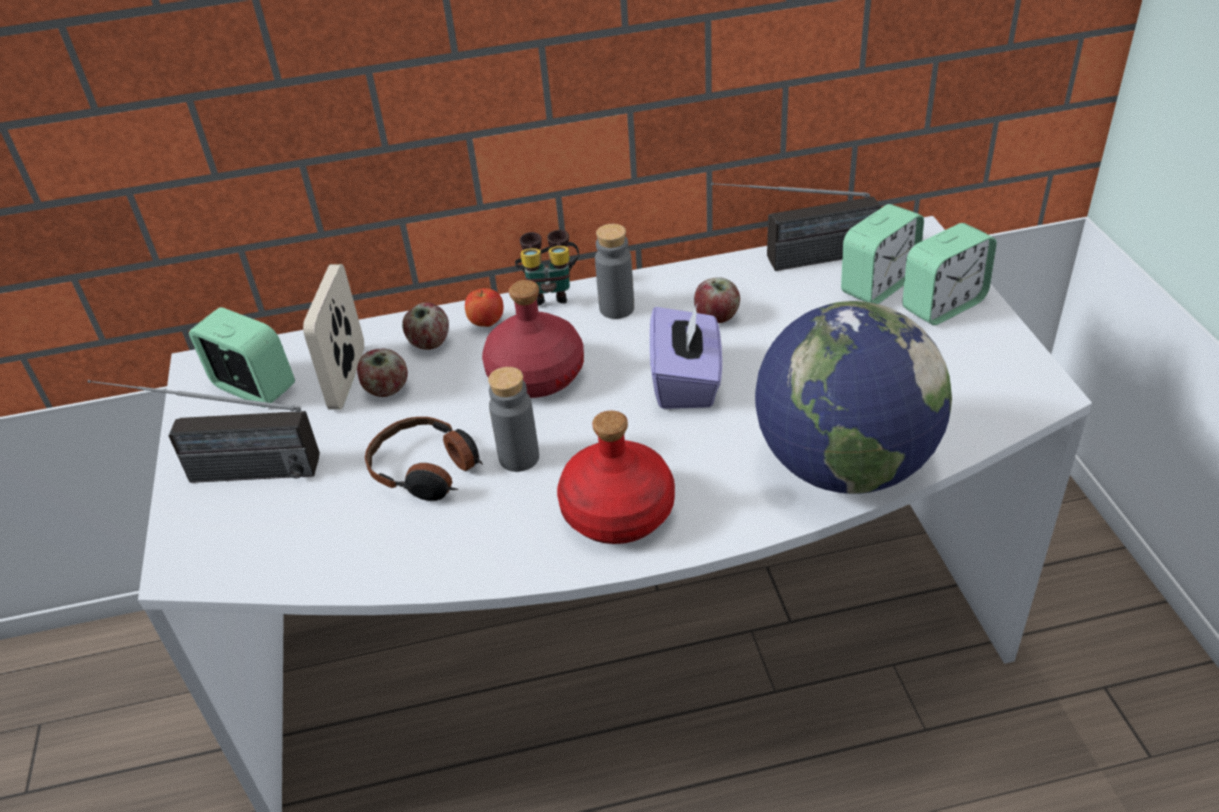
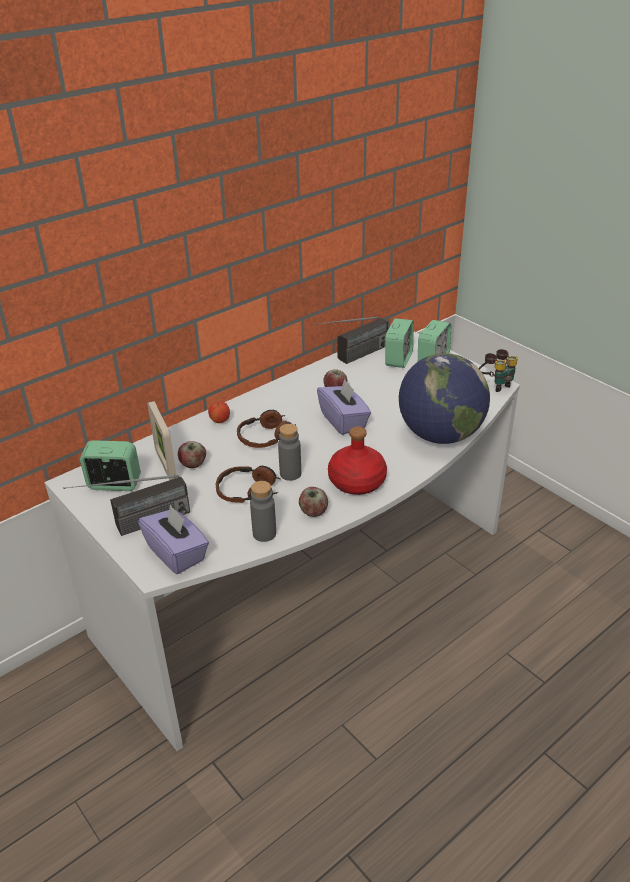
camera: 30 degrees left, 5 degrees down
apple [402,302,449,350] -> apple moved to [299,487,328,517]
red bottle [482,280,584,398] -> headphones [237,410,296,448]
binoculars [515,230,579,306] -> binoculars moved to [479,349,518,392]
grey bottle [595,224,634,319] -> grey bottle moved to [250,481,276,542]
none -> purple tissue box [138,504,209,574]

